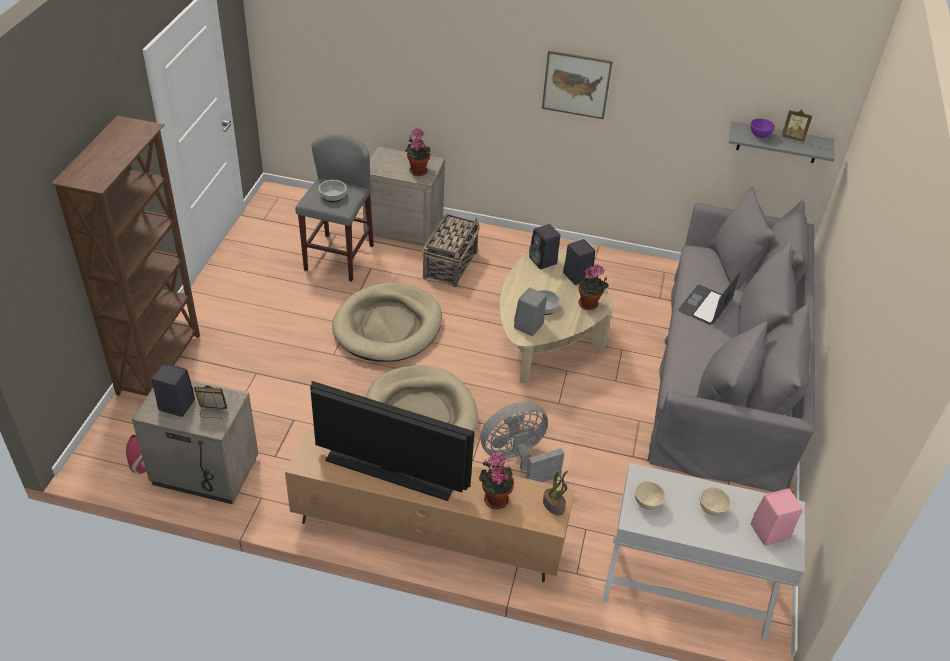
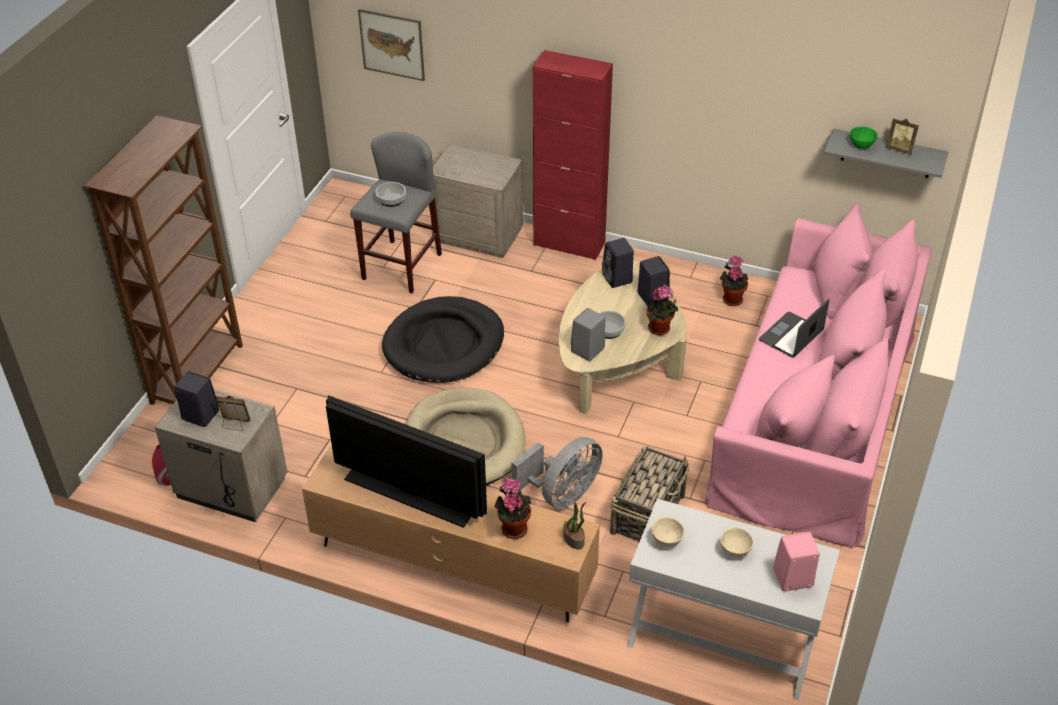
camera: 10 degrees right, 0 degrees up
beige dog bed [332,283,442,362] -> black dog bed [382,296,504,383]
potted plant [405,128,431,176] -> potted plant moved to [720,256,748,306]
basket [422,214,480,287] -> basket moved to [610,446,689,542]
grey fan [480,401,564,482] -> grey fan turned 150 degrees clockwise [512,437,603,508]
picture [542,50,613,119] -> picture moved to [358,9,425,81]
grey sofa [647,186,815,492] -> pink sofa [705,202,932,548]
purple bowl [751,118,775,138] -> green bowl [850,127,878,149]
none -> red cabinet [533,50,613,260]

